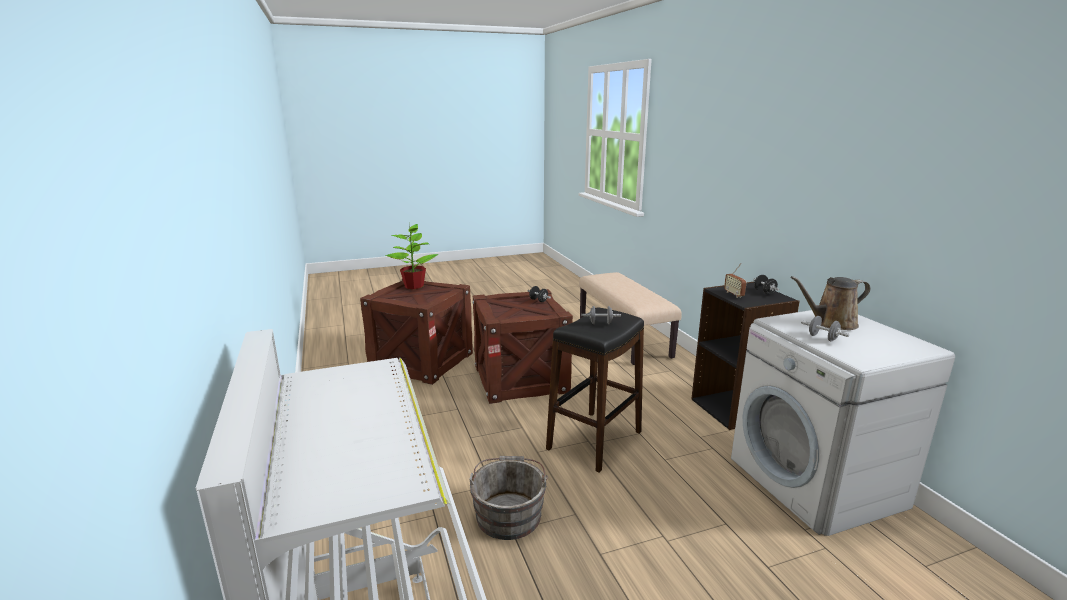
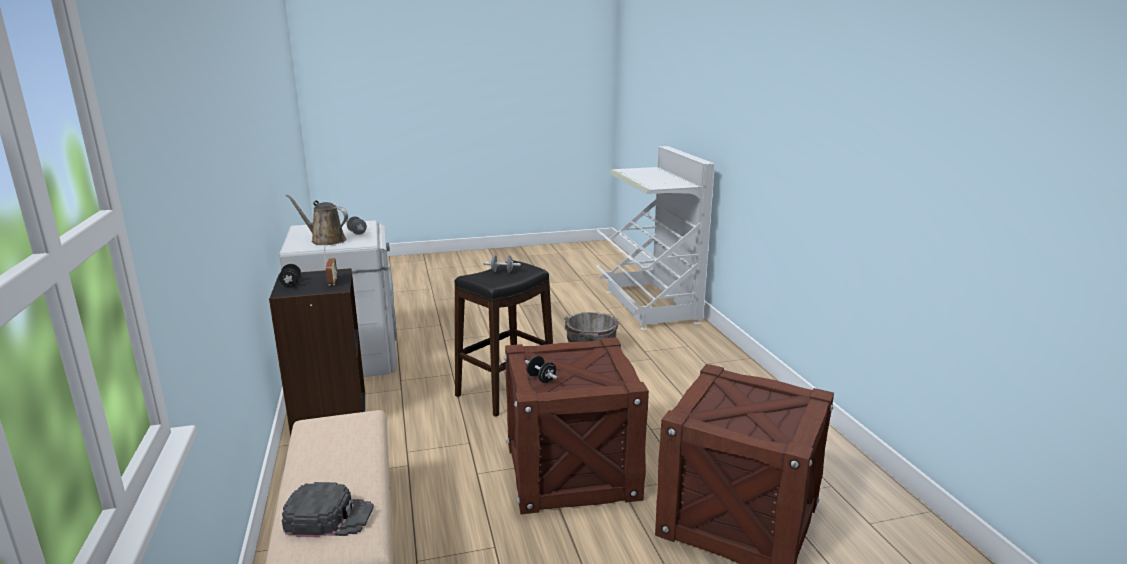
camera: 175 degrees left, 0 degrees up
potted plant [386,222,439,289] -> none
brown watering can [790,276,871,330] -> brown watering can turned 150 degrees counterclockwise [286,194,348,245]
none -> black cap [282,482,374,537]

